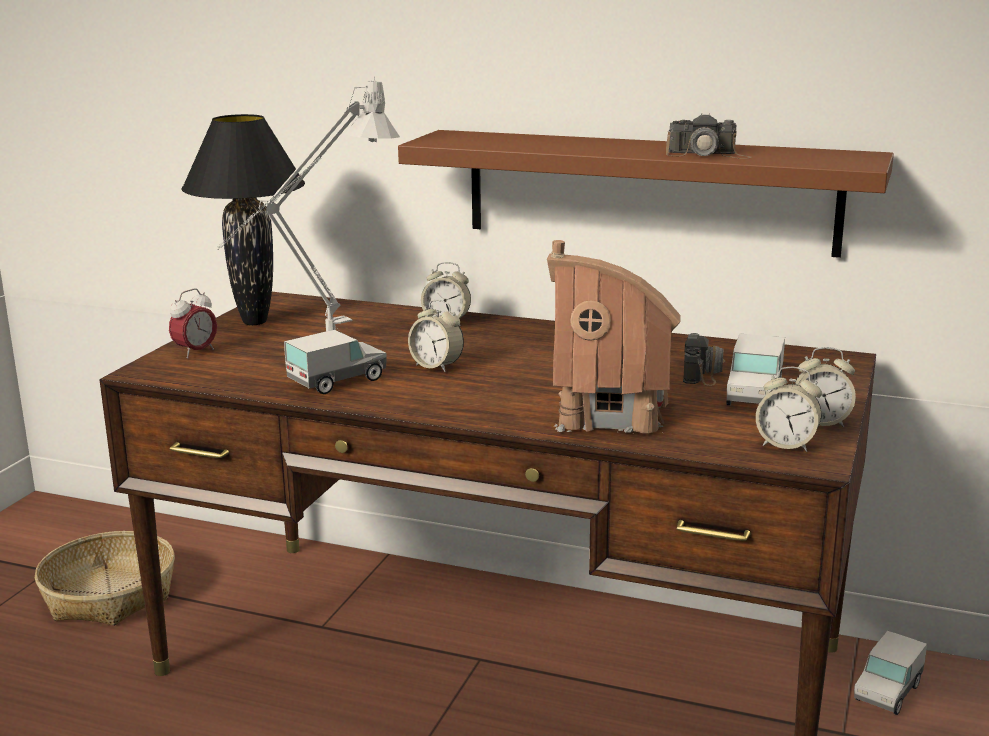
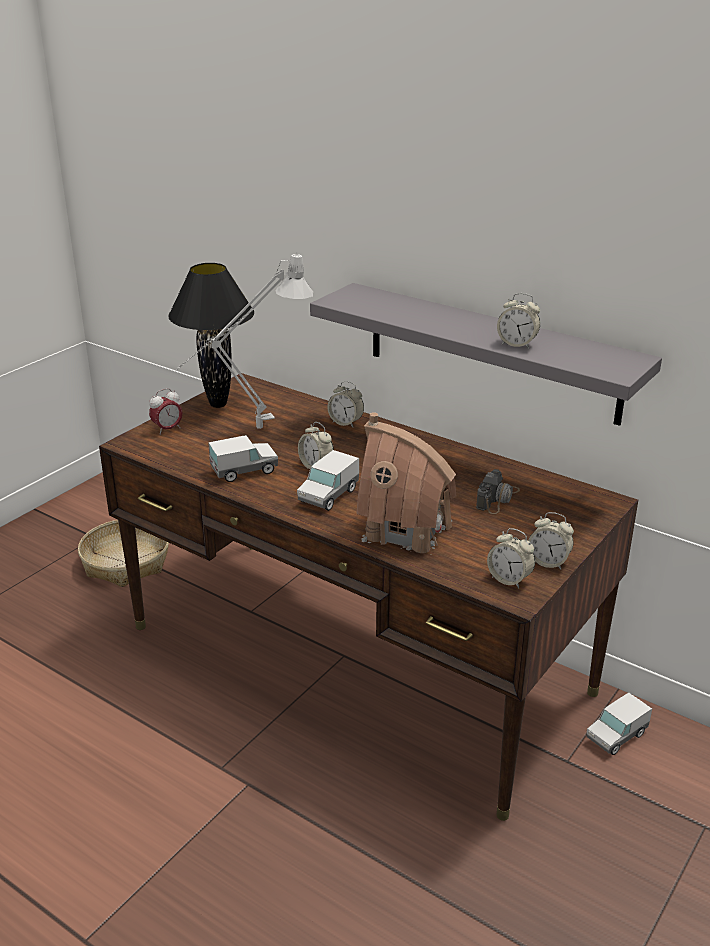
camera: 15 degrees right, 10 degrees up
brown shelf [398,130,894,258] -> grey shelf [310,283,662,426]
camera [666,113,751,159] -> alarm clock [497,293,540,349]
toy truck [727,334,785,405] -> toy truck moved to [297,450,359,511]

